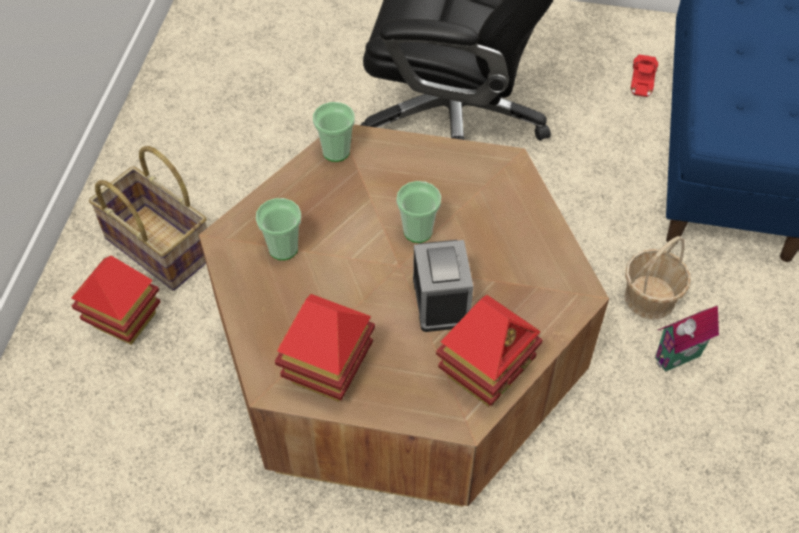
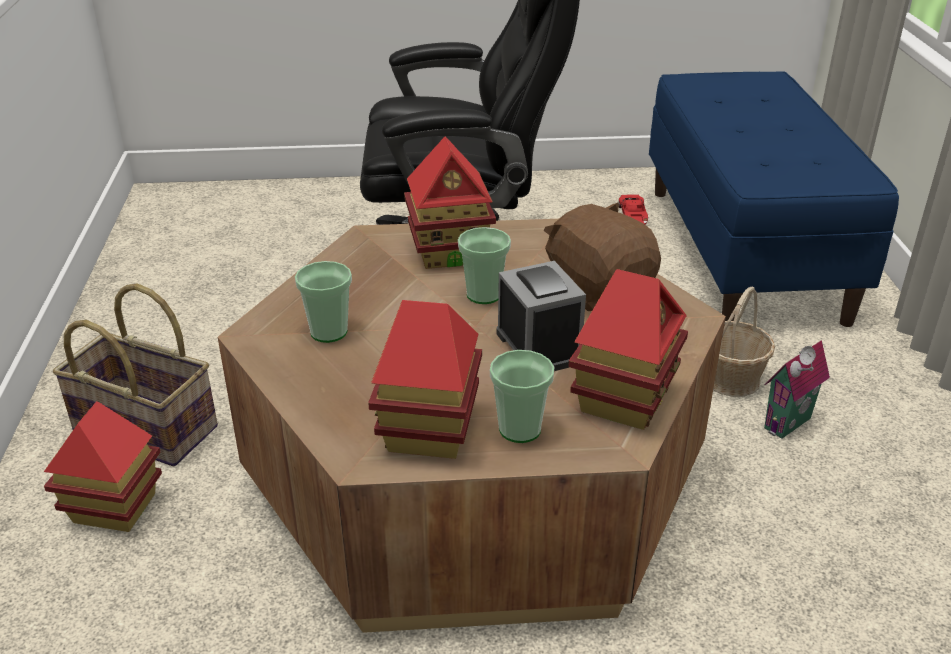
camera: 15 degrees left, 20 degrees down
cup [313,102,355,162] -> cup moved to [490,350,554,443]
none -> toy house [404,136,496,269]
none -> brown plush toy [544,202,661,311]

